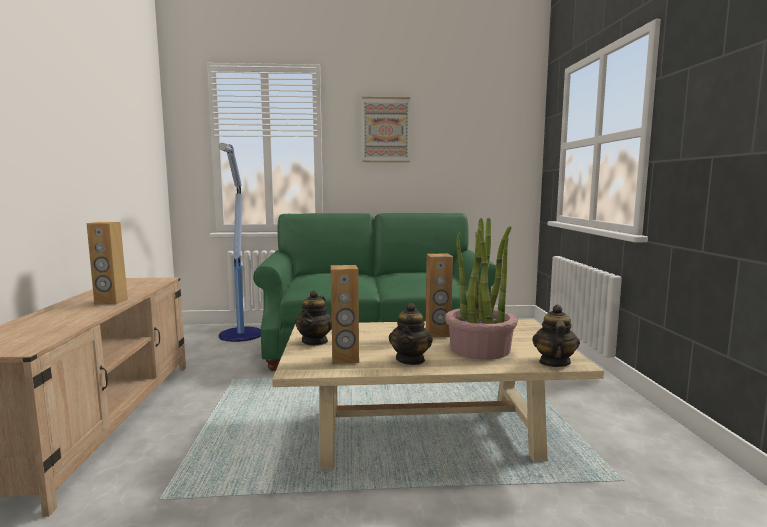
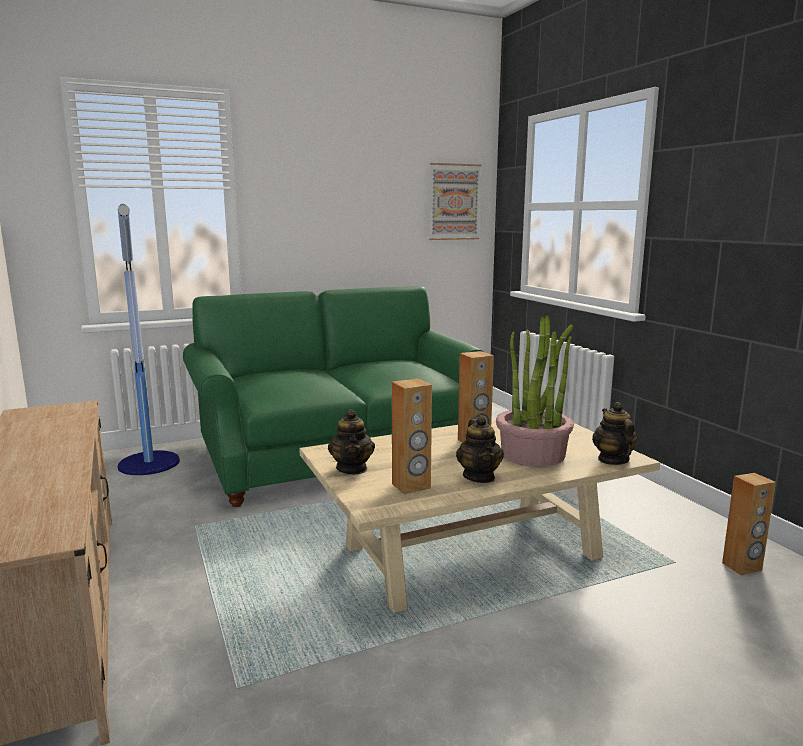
camera: 20 degrees left, 5 degrees up
brown speaker [87,222,128,304] -> brown speaker moved to [722,473,776,575]
picture [362,97,410,162] -> picture moved to [429,163,481,240]

